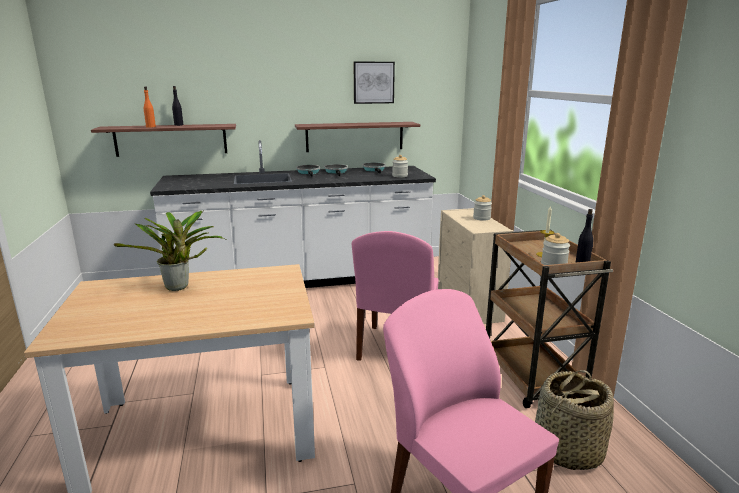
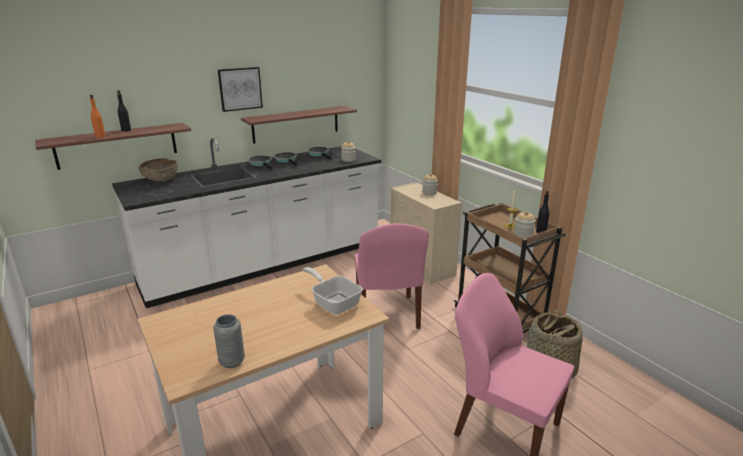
camera: 20 degrees left, 5 degrees up
potted plant [114,211,226,291] -> none
picture [354,62,395,104] -> picture moved to [218,67,263,112]
none -> brown bowl [139,158,178,182]
none -> grey vase [213,314,245,368]
none -> frying pan [303,267,363,315]

